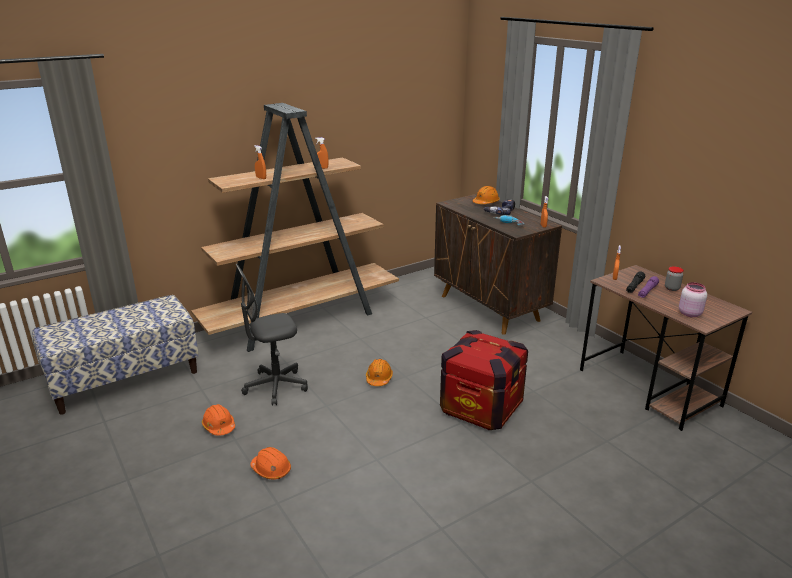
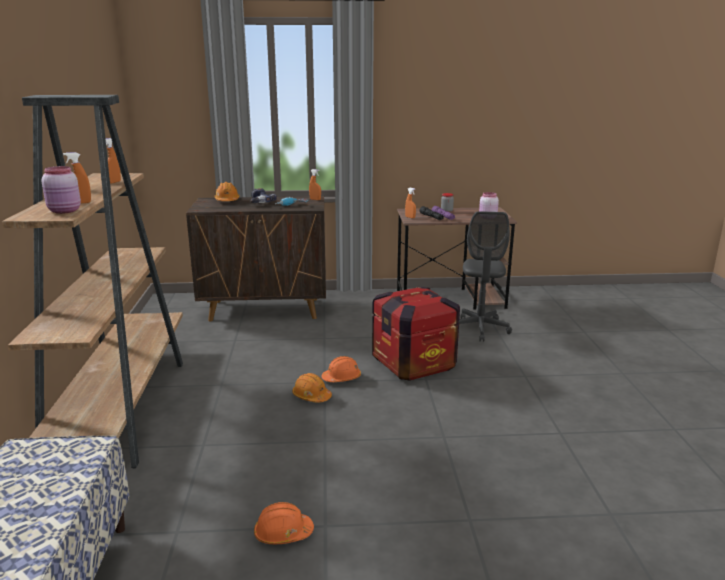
camera: 60 degrees left, 5 degrees down
grey office chair [236,264,308,406] -> grey office chair moved to [459,211,512,342]
orange hard hat [250,447,291,479] -> orange hard hat moved to [322,356,361,382]
none -> pink jar [42,166,81,214]

